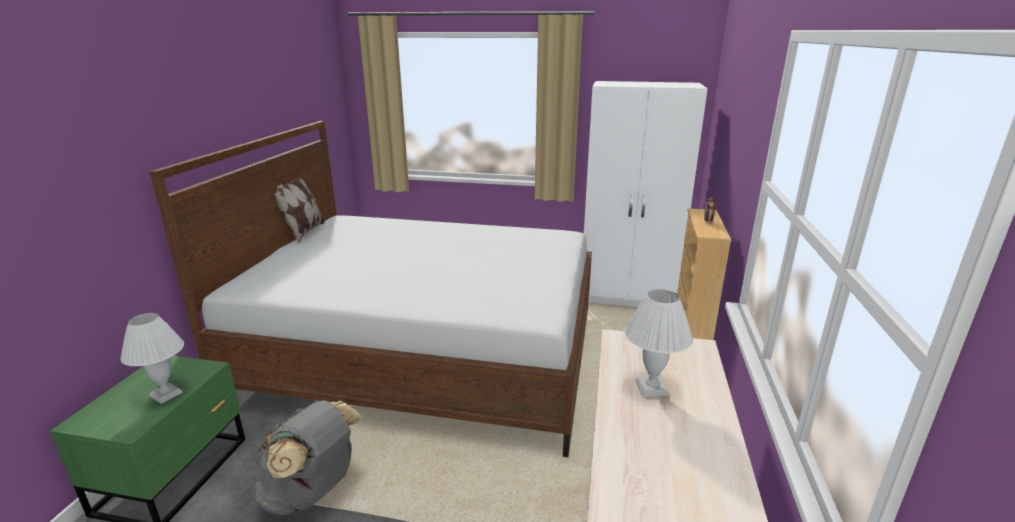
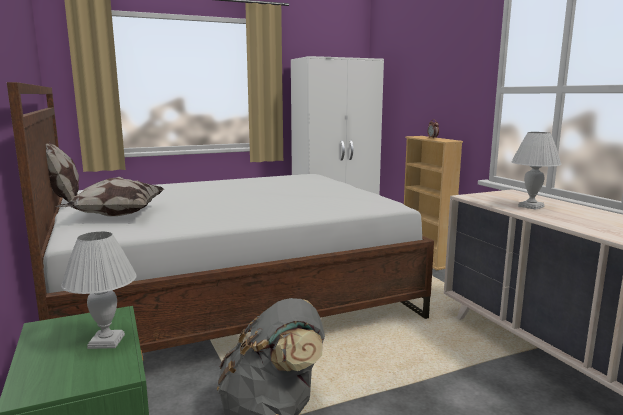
camera: 35 degrees left, 10 degrees down
none -> pillow [56,177,164,216]

